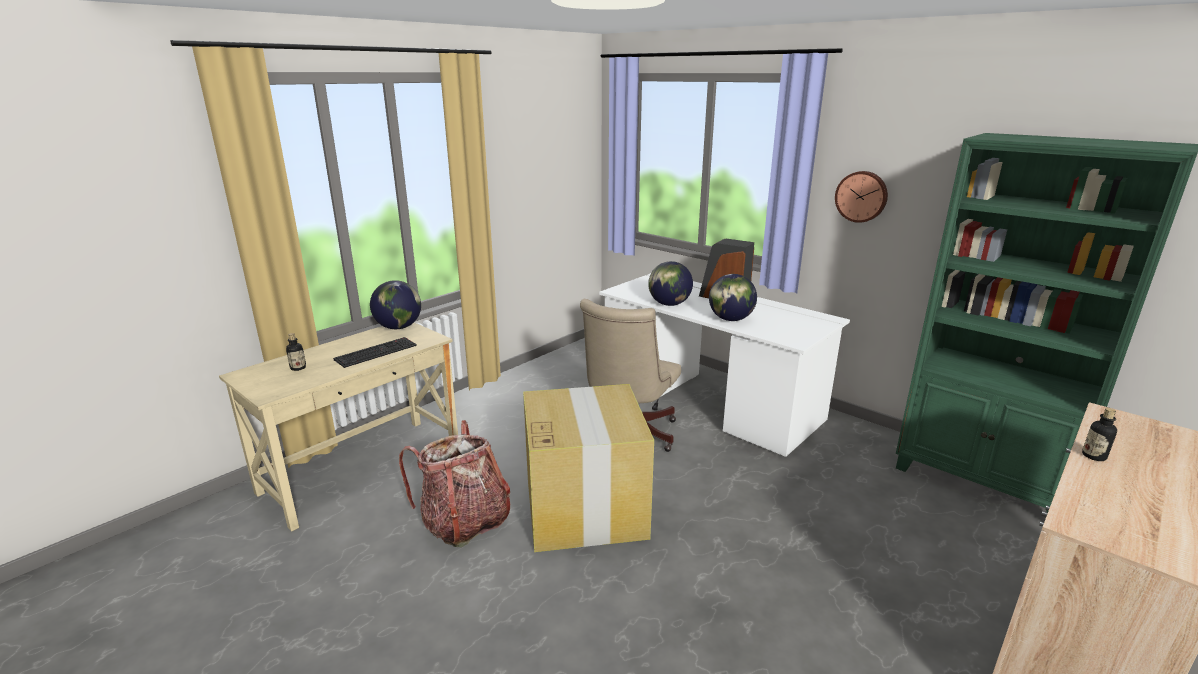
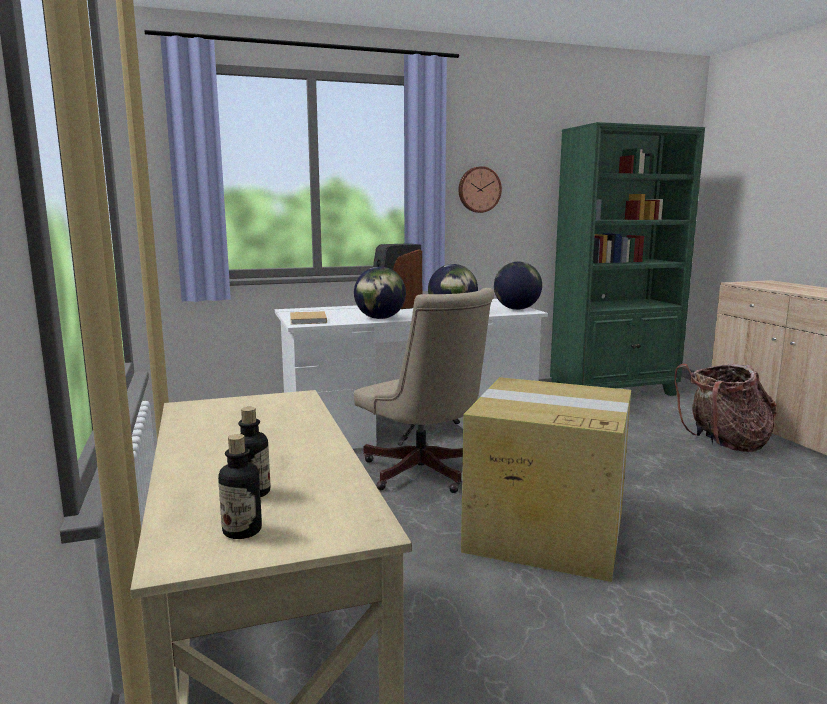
camera: 60 degrees left, 10 degrees down
keyboard [333,337,417,368] -> none
globe [370,280,421,329] -> globe moved to [494,262,542,310]
backpack [399,420,510,547] -> backpack moved to [674,364,777,452]
bottle [1082,408,1117,461] -> bottle moved to [218,434,262,539]
none -> beige book [290,311,327,325]

